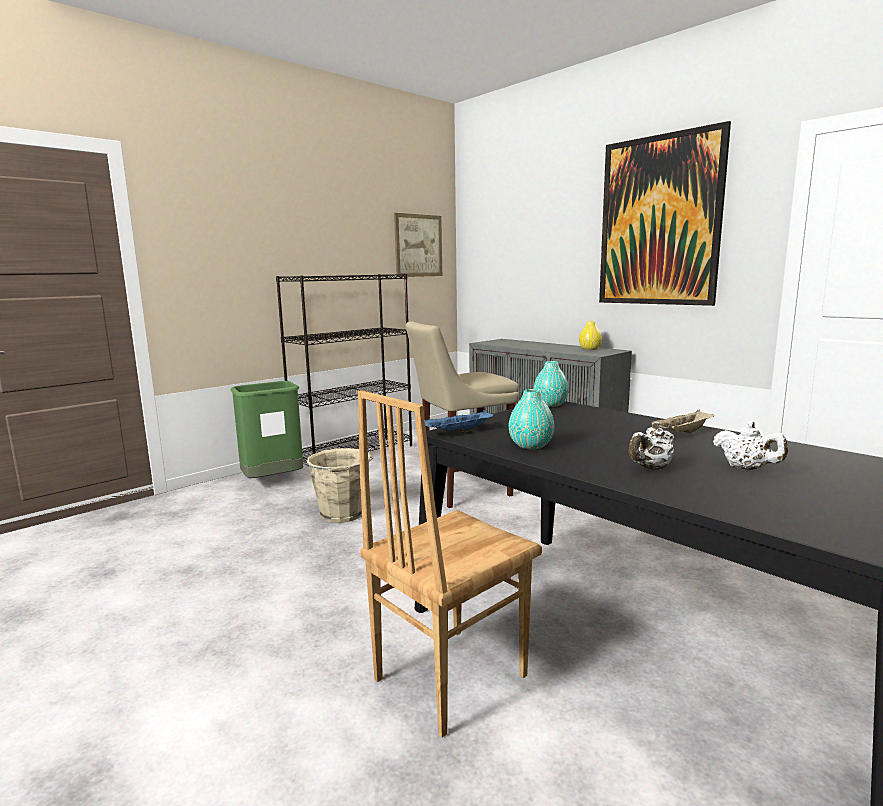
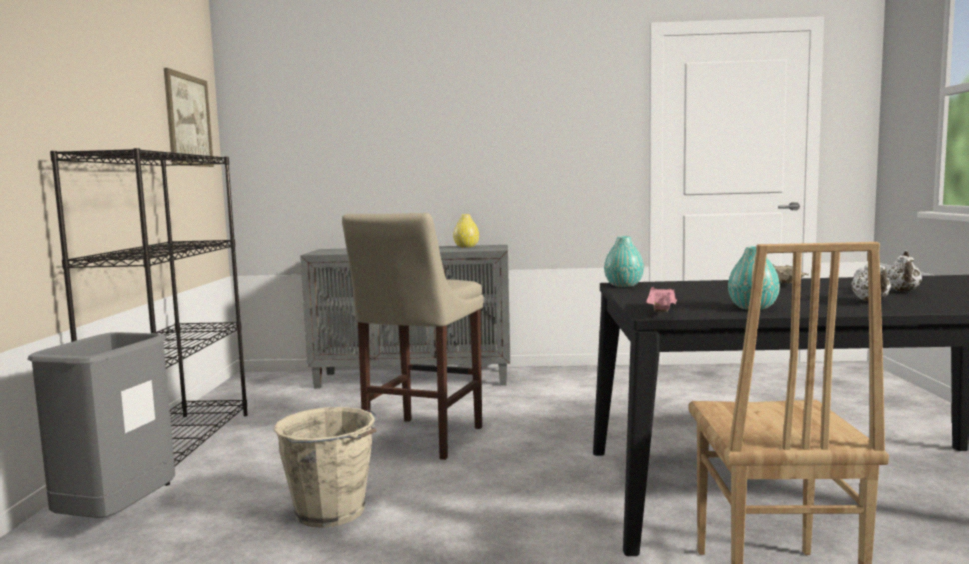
camera: 45 degrees left, 5 degrees down
green trash can [230,381,303,478] -> grey trash can [27,332,175,518]
blue tray [425,410,493,433] -> pink tray [646,287,677,312]
picture [599,121,731,306] -> none
white teapot [713,421,788,470] -> white teapot turned 105 degrees clockwise [887,250,922,292]

